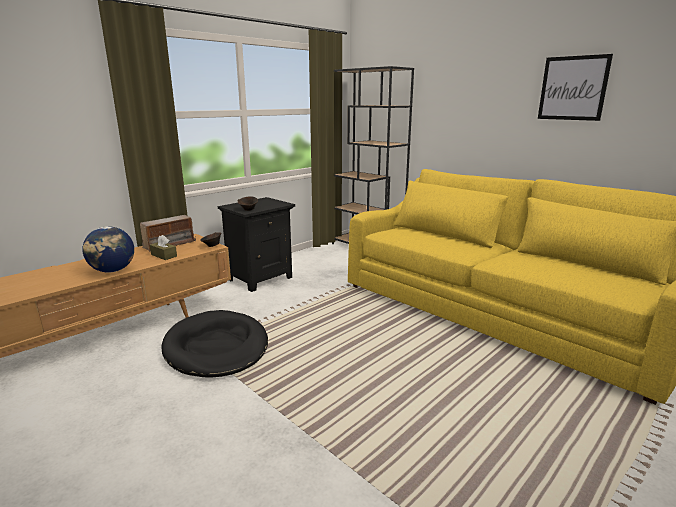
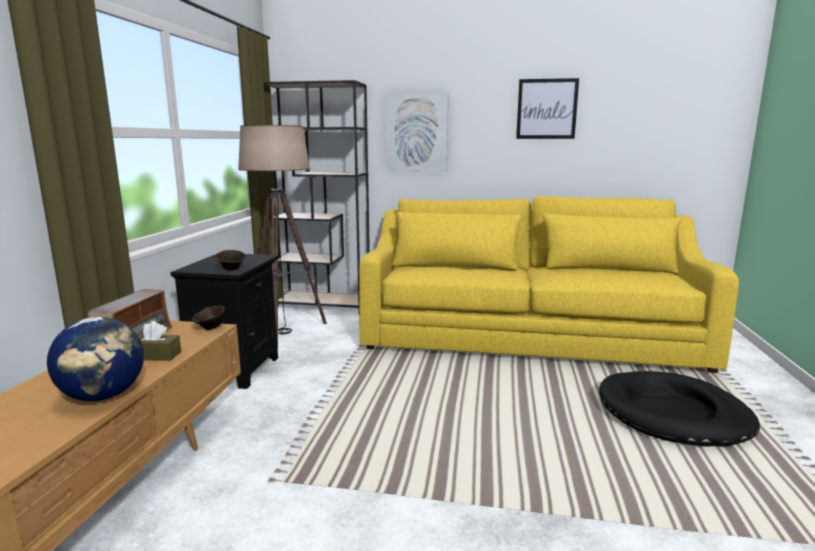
camera: 35 degrees left, 5 degrees down
black dog bed [161,310,268,377] -> black dog bed moved to [599,371,760,446]
none -> floor lamp [238,125,327,348]
none -> picture [385,93,448,171]

